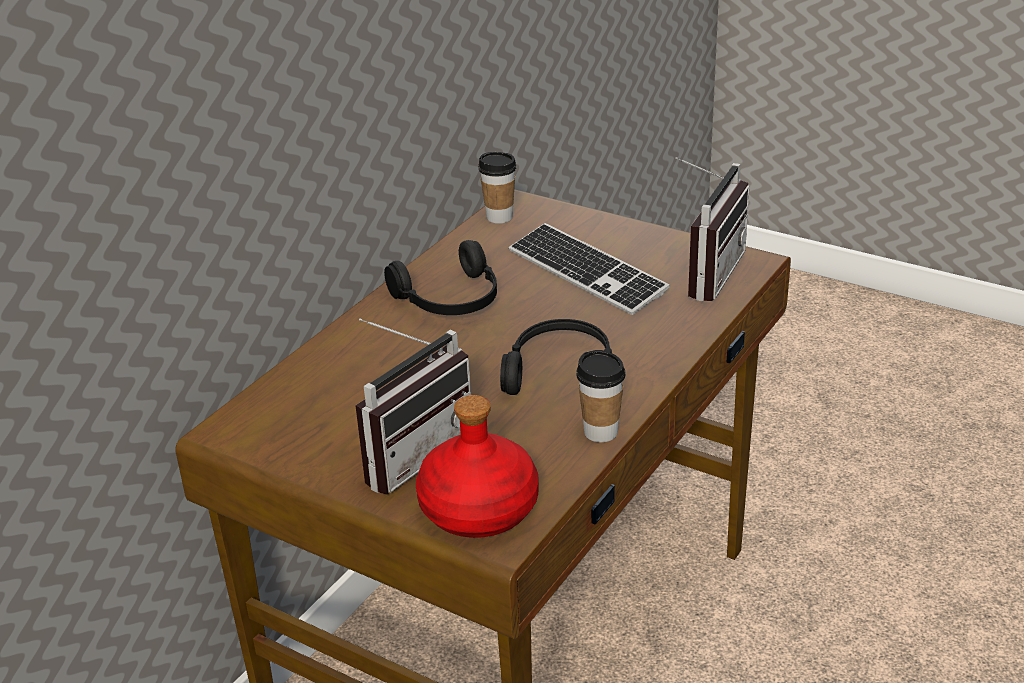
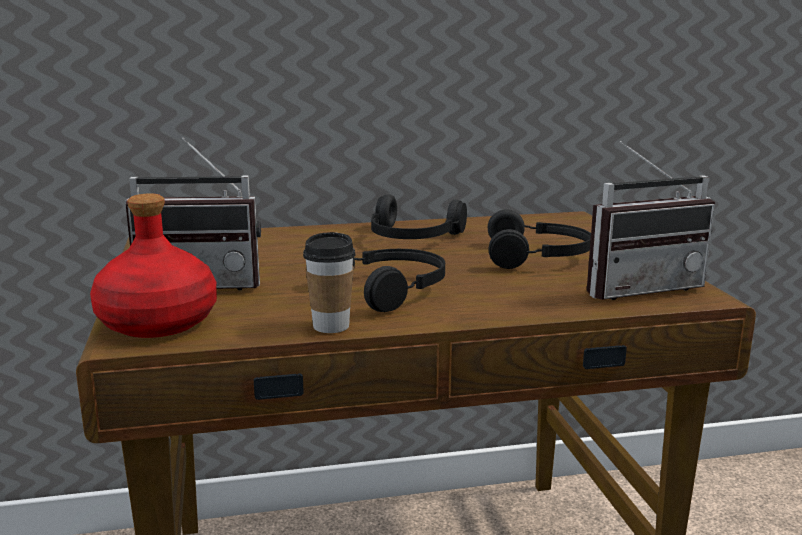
camera: 45 degrees right, 15 degrees down
cup [478,152,516,224] -> none
keyboard [509,223,670,315] -> black headphones [488,209,591,269]

